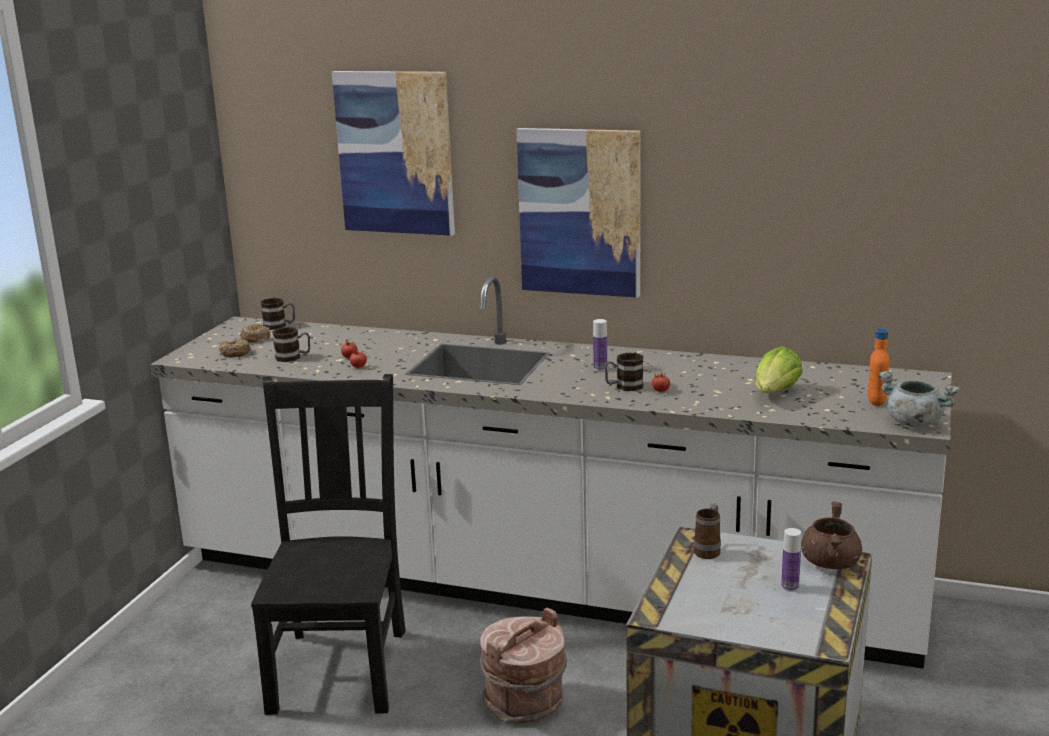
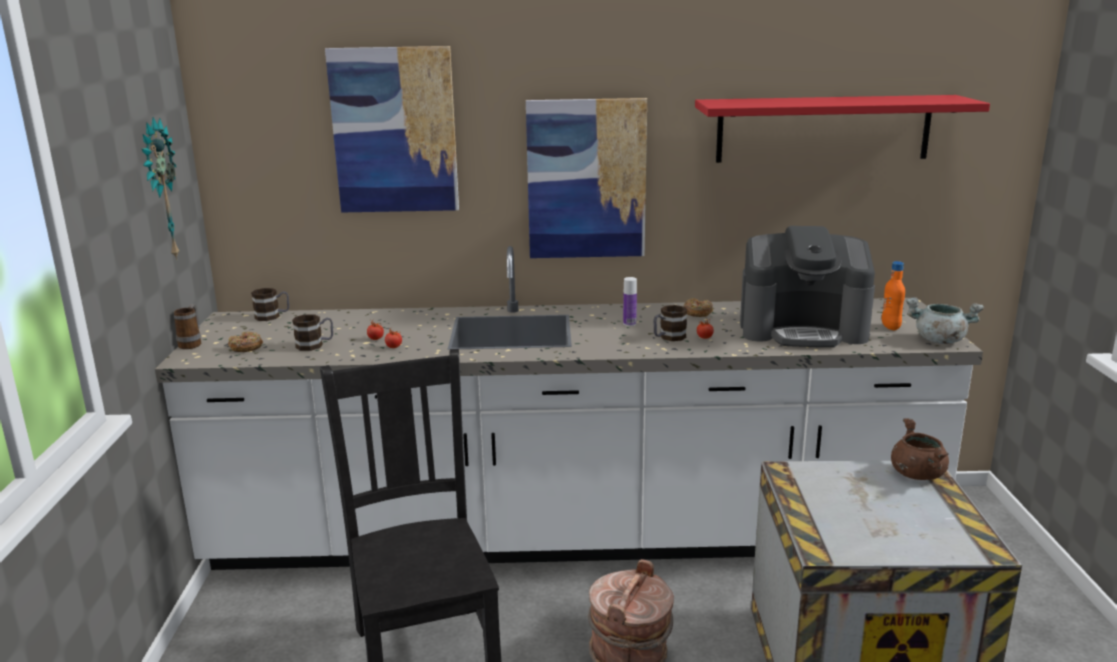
camera: 20 degrees left, 0 degrees up
donut [240,324,270,343] -> donut moved to [684,298,713,317]
mug [694,503,721,559] -> mug moved to [174,304,201,349]
lettuce [755,346,803,393] -> coffee machine [740,226,875,347]
bottle [781,528,801,592] -> none
none -> wall clock [142,117,180,260]
none -> red shelf [695,95,990,163]

